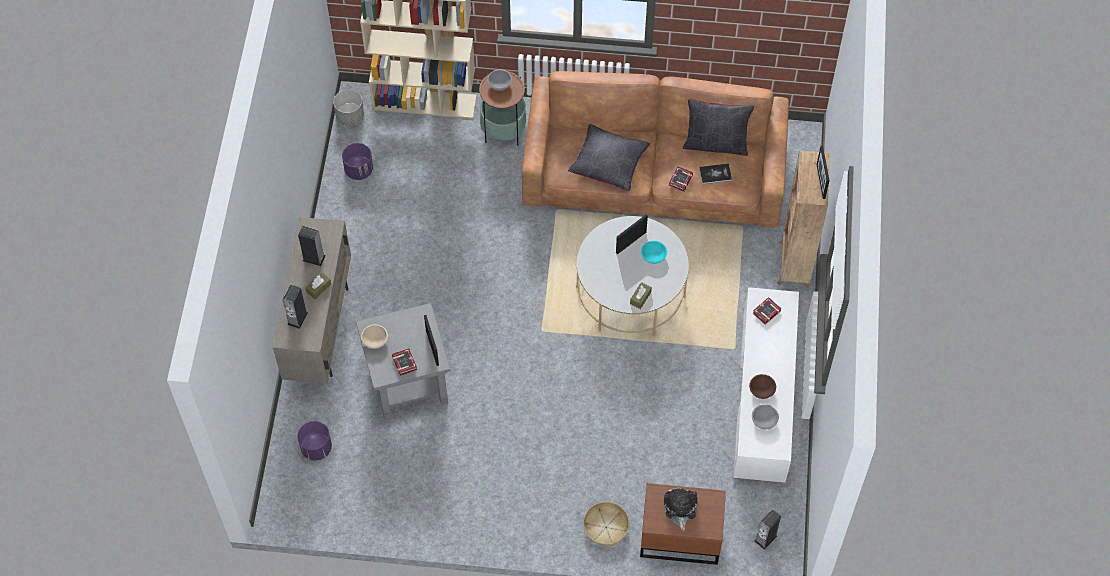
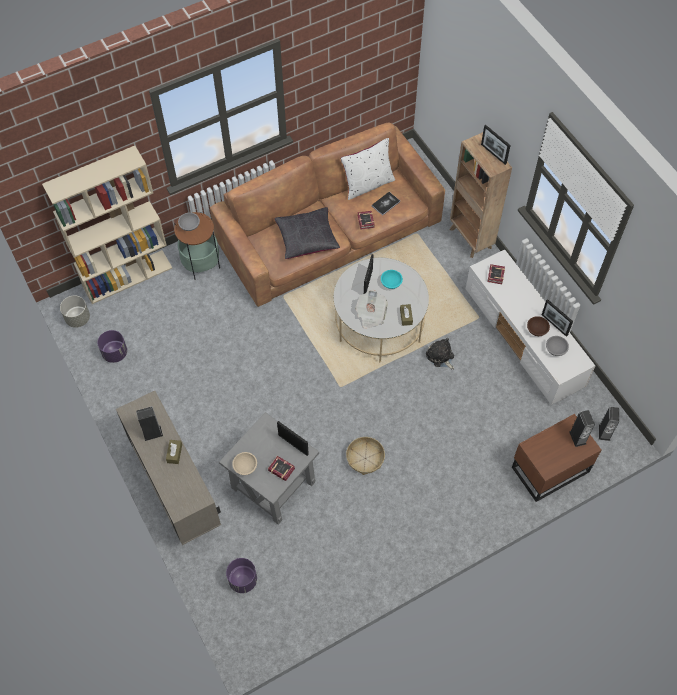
camera: 35 degrees left, 0 degrees up
speaker [283,285,308,329] -> speaker moved to [569,410,595,447]
basket [583,501,629,546] -> basket moved to [346,437,385,475]
plush toy [664,488,697,531] -> plush toy moved to [426,338,454,370]
black pillow [683,99,754,156] -> white pillow [341,138,395,200]
none -> newspaper [355,290,388,329]
none -> picture frame [542,299,573,337]

